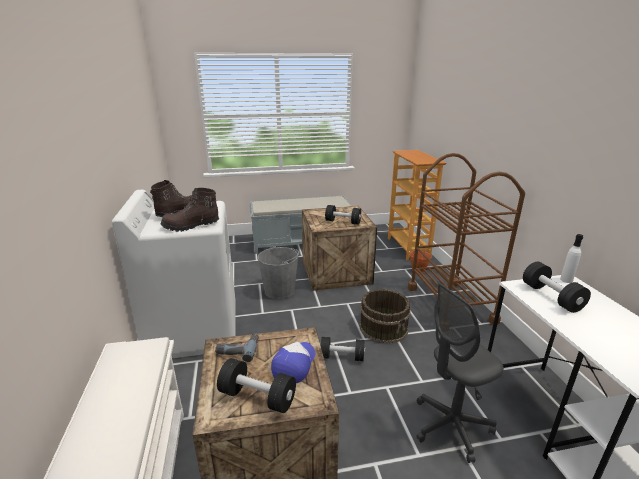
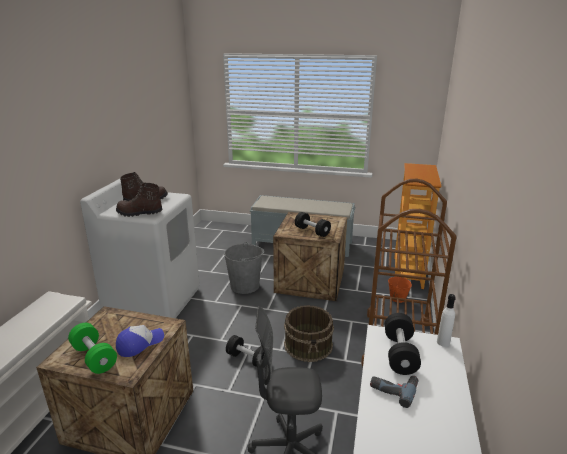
camera: 25 degrees right, 0 degrees up
power drill [215,333,259,362] -> power drill moved to [370,376,419,408]
black dumbbell [217,358,296,413] -> green dumbbell [68,323,117,374]

